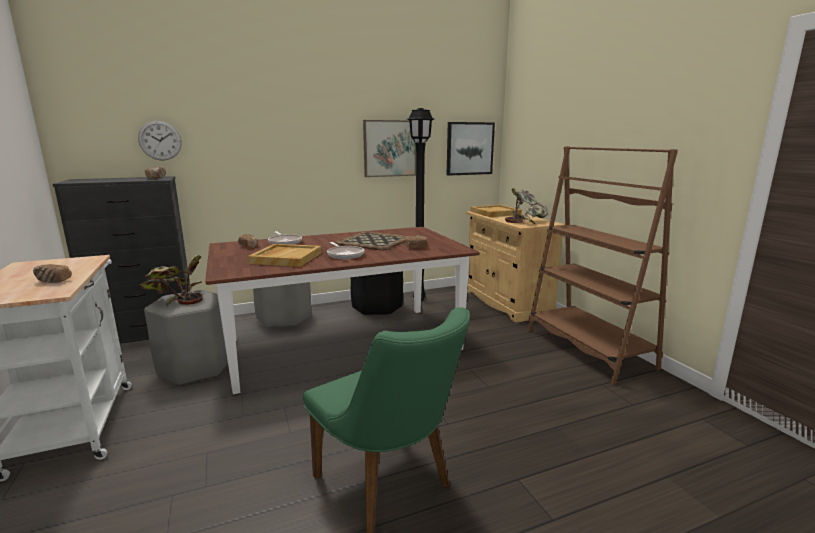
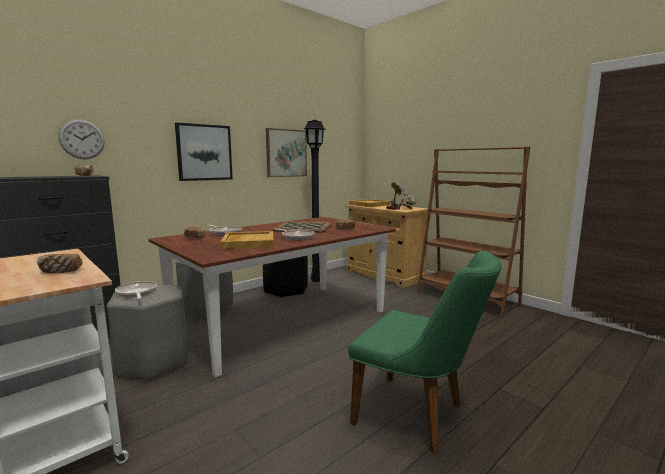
camera: 20 degrees left, 5 degrees down
potted plant [140,255,203,306] -> frying pan [115,281,157,299]
picture [447,122,495,176] -> picture moved to [175,123,233,181]

